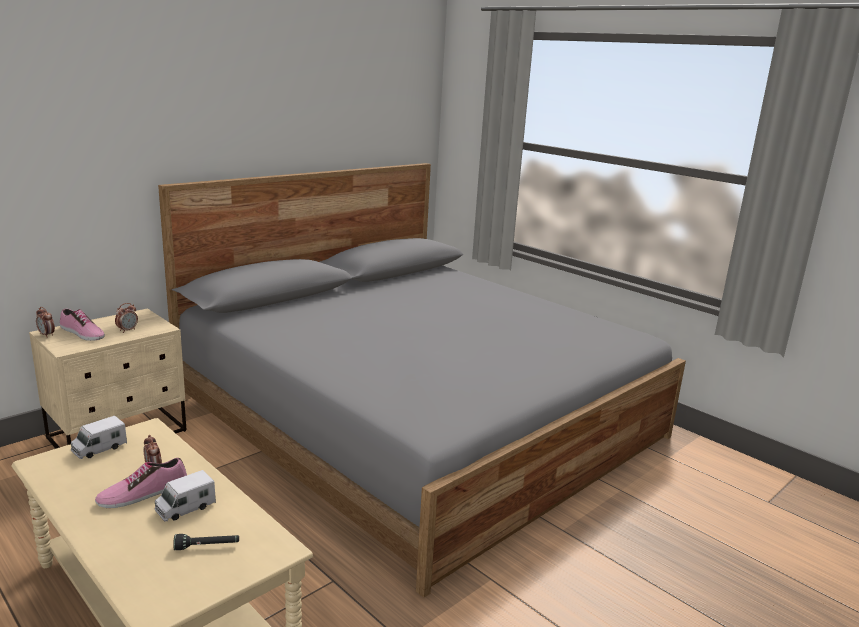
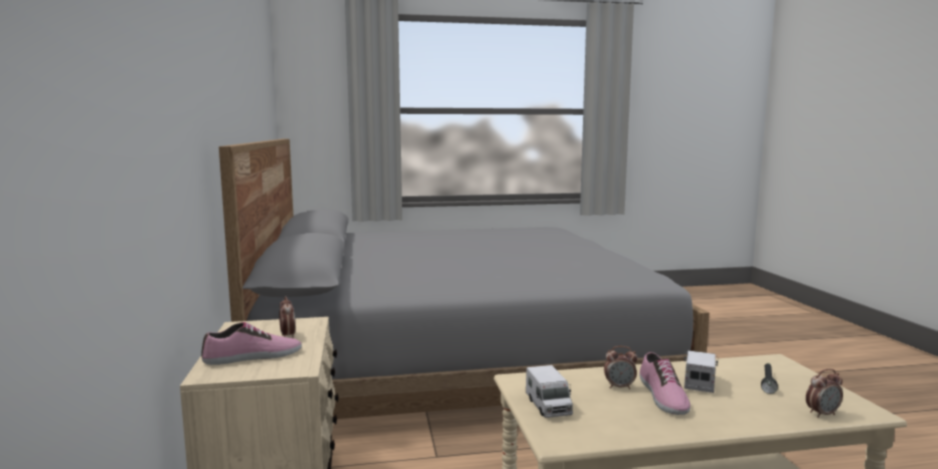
camera: 55 degrees left, 10 degrees down
alarm clock [36,307,55,338] -> alarm clock moved to [806,369,843,418]
toy truck [154,470,216,521] -> toy truck turned 150 degrees counterclockwise [684,350,718,393]

